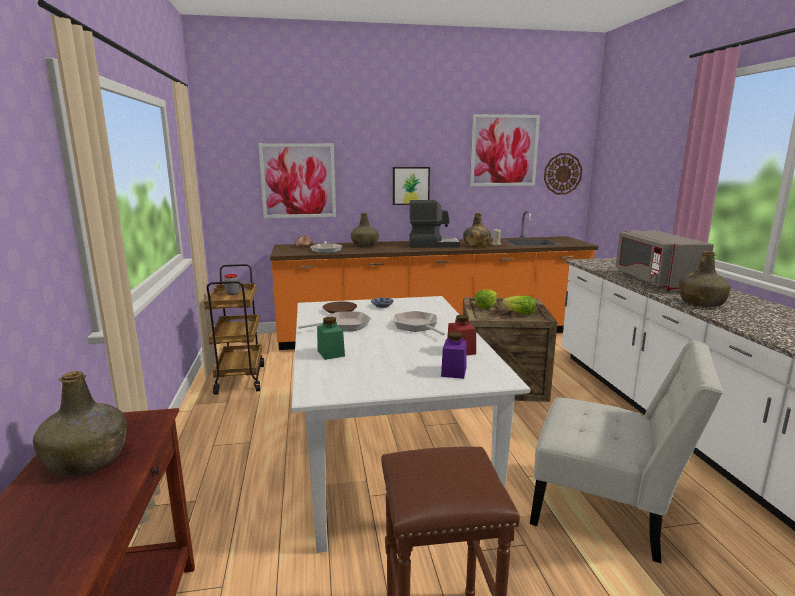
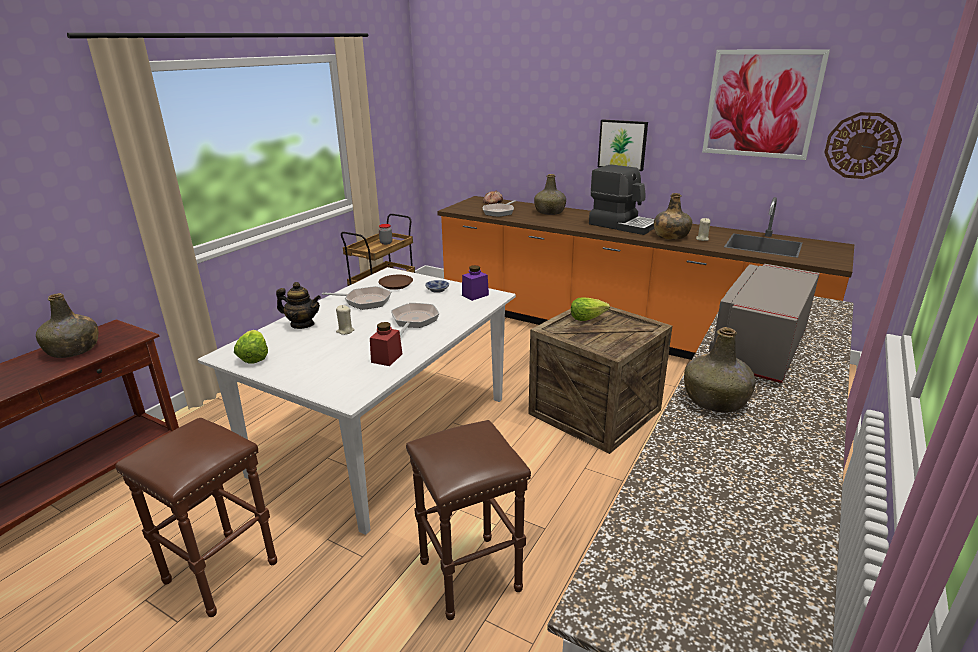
camera: 40 degrees right, 10 degrees up
picture [258,143,336,218] -> none
green jar [317,317,345,360] -> teapot [276,282,321,329]
purple jar [441,332,467,379] -> purple jar moved to [462,265,489,301]
lettuce [502,295,536,315] -> lettuce moved to [234,330,268,364]
white chair [530,341,723,563] -> brown stool [406,420,531,620]
none -> beige candle [336,305,355,335]

